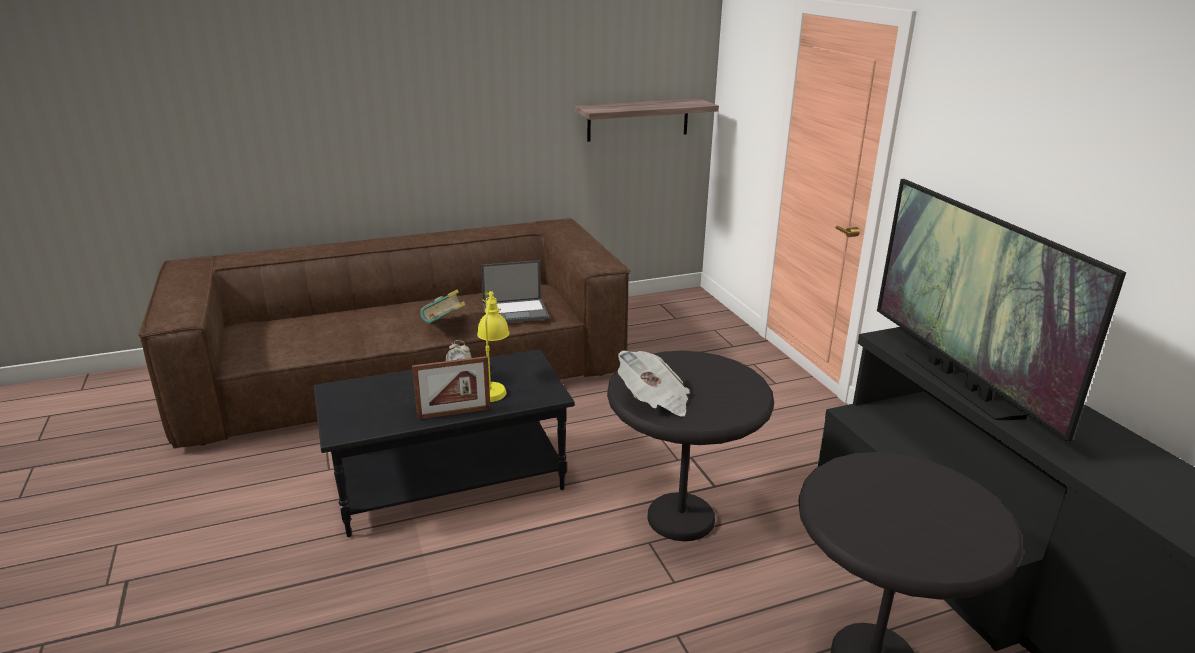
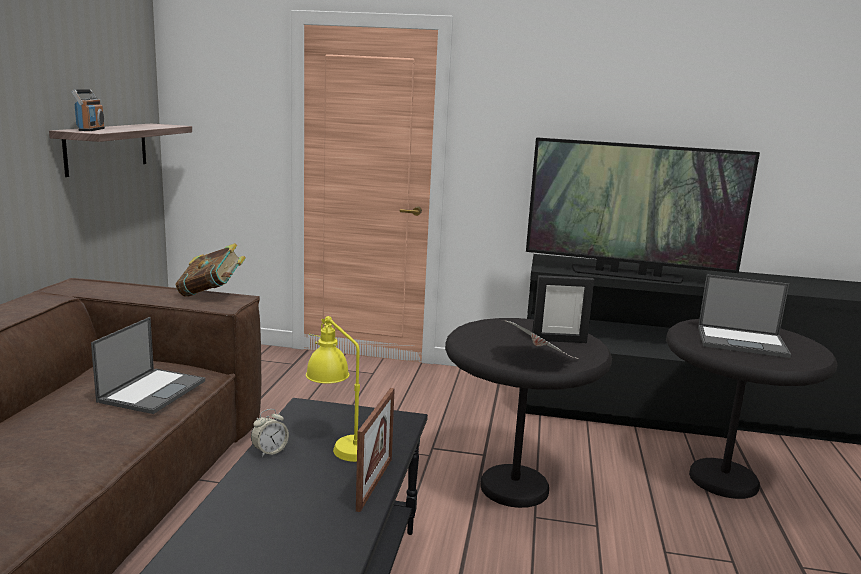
camera: 60 degrees left, 10 degrees down
book [420,290,466,323] -> book moved to [176,243,246,297]
none -> radio [71,89,105,131]
none -> picture frame [532,275,594,343]
none -> laptop [698,275,791,358]

